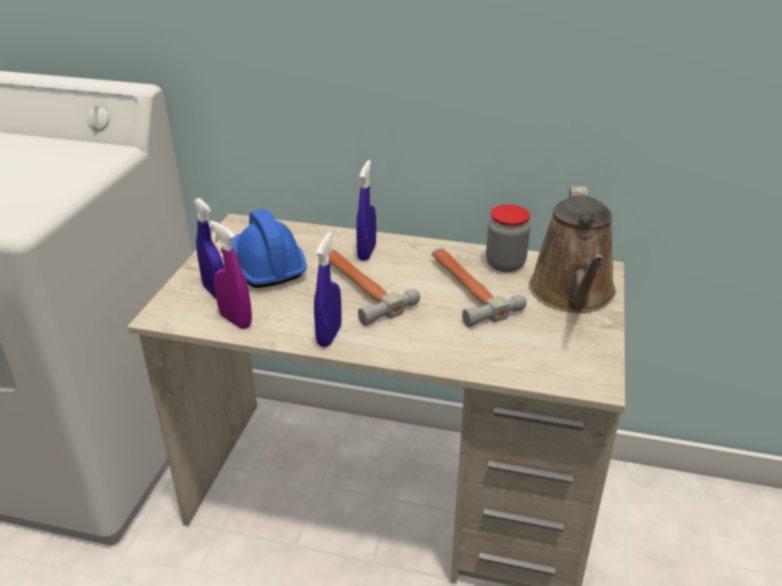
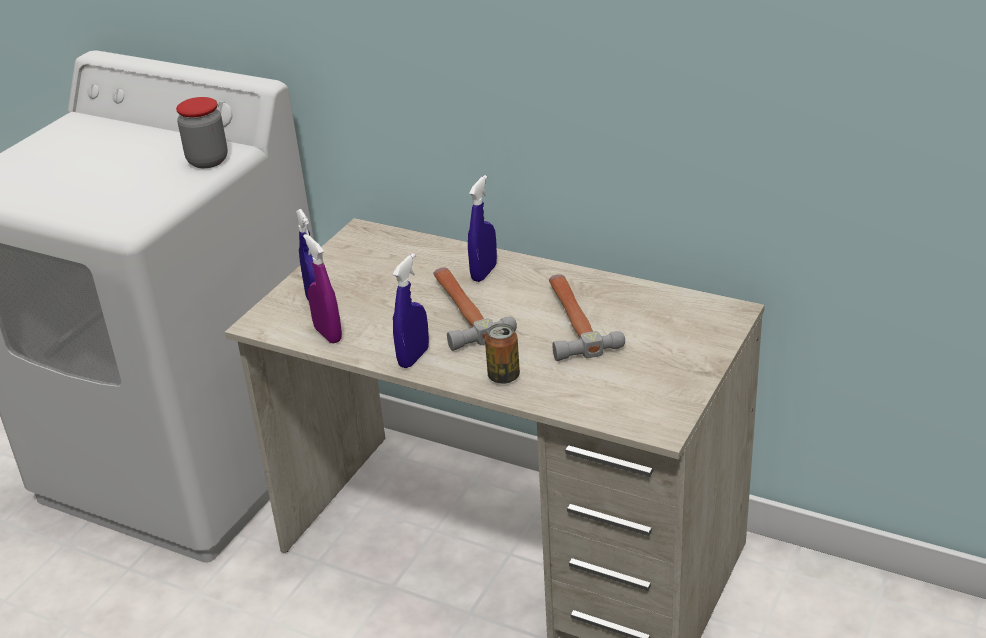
camera: 15 degrees right, 0 degrees up
blue hard hat [233,209,307,288] -> none
jar [486,204,530,272] -> jar moved to [176,97,228,168]
brown watering can [529,186,616,313] -> none
none -> can [485,323,520,384]

